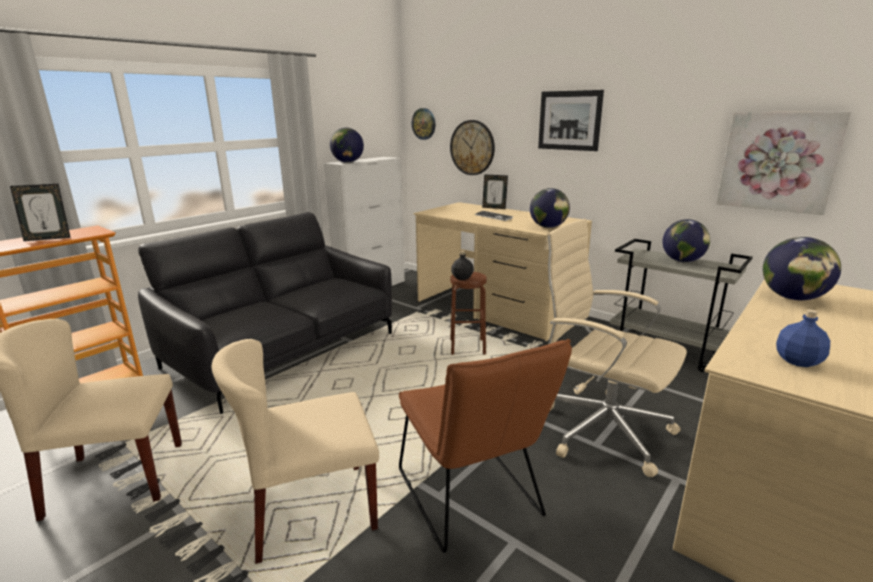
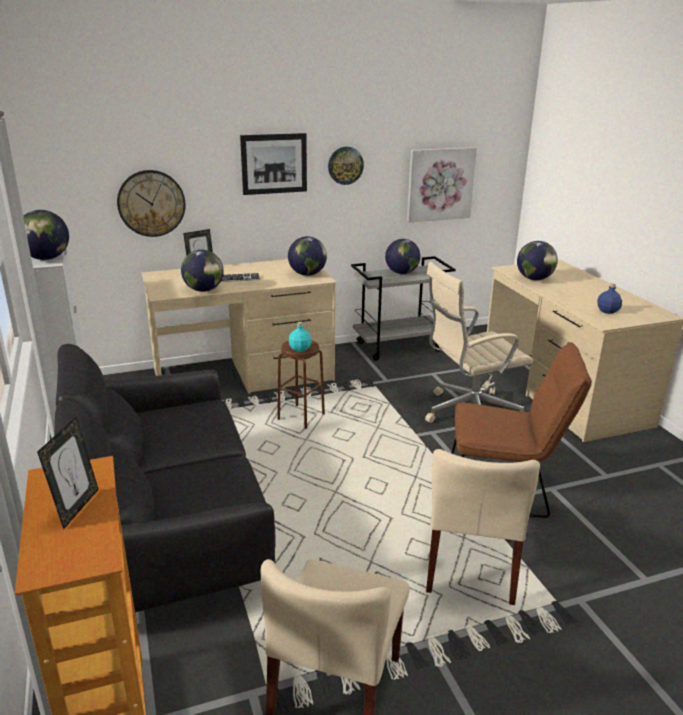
camera: 60 degrees left, 5 degrees up
wall clock [412,108,435,140] -> wall clock moved to [328,147,364,185]
black bottle [451,251,474,280] -> turquoise bottle [289,322,311,352]
none -> globe [181,250,224,292]

